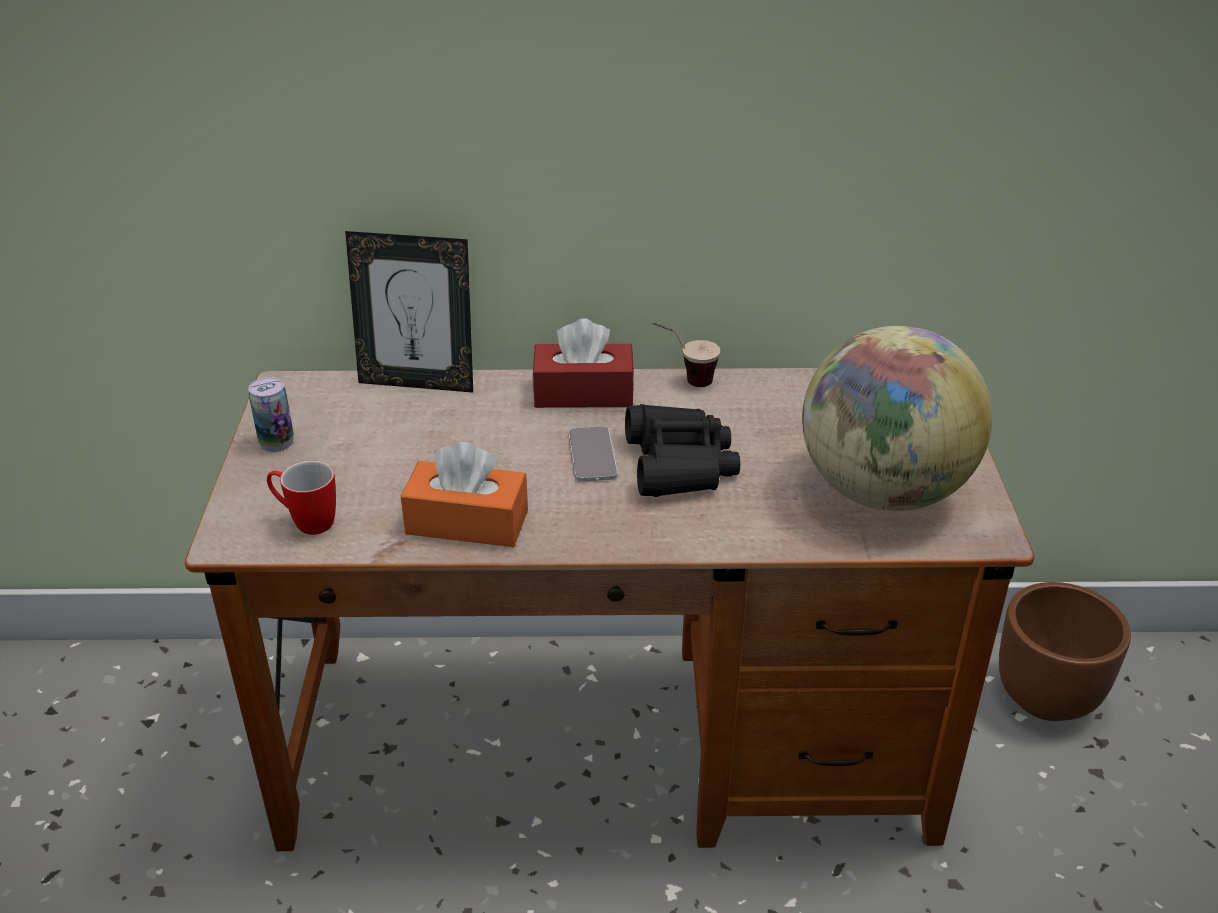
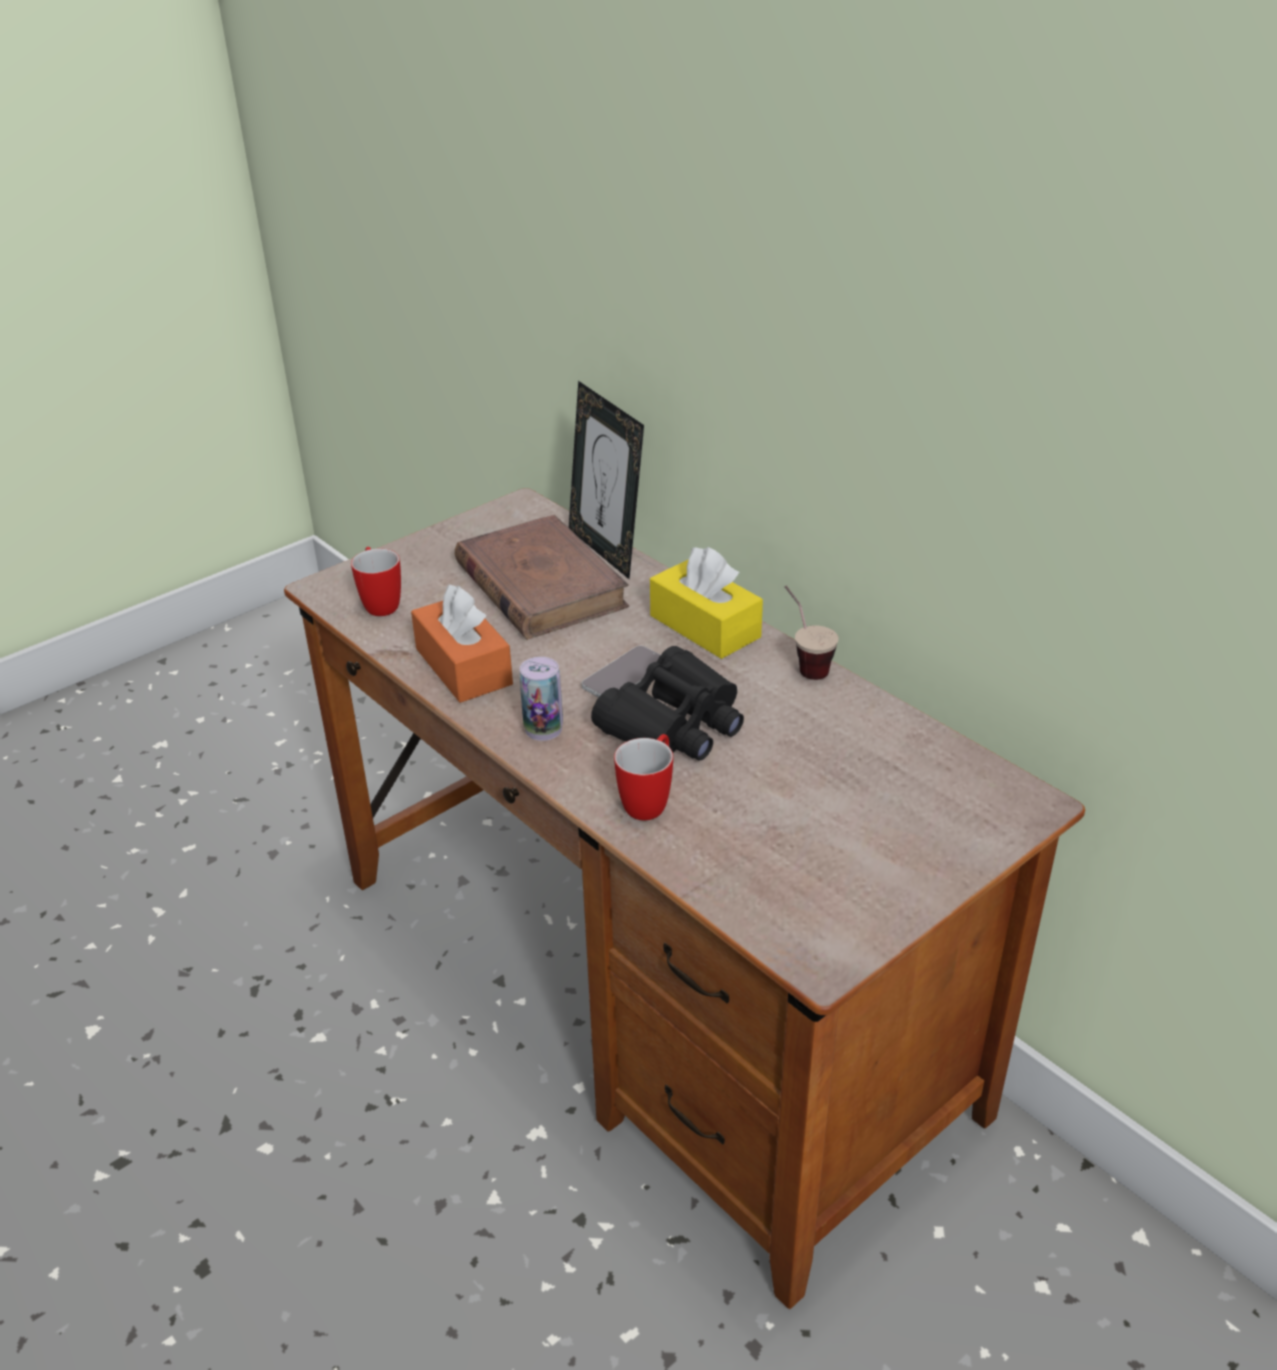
camera: 50 degrees right, 0 degrees up
can [248,377,294,452] -> can moved to [519,657,563,741]
red tissue box [532,319,634,408] -> yellow tissue box [650,547,763,659]
globe [802,326,992,511] -> none
brown planter [999,582,1131,721] -> none
none -> brown book [455,515,629,640]
none -> mug [614,734,673,820]

